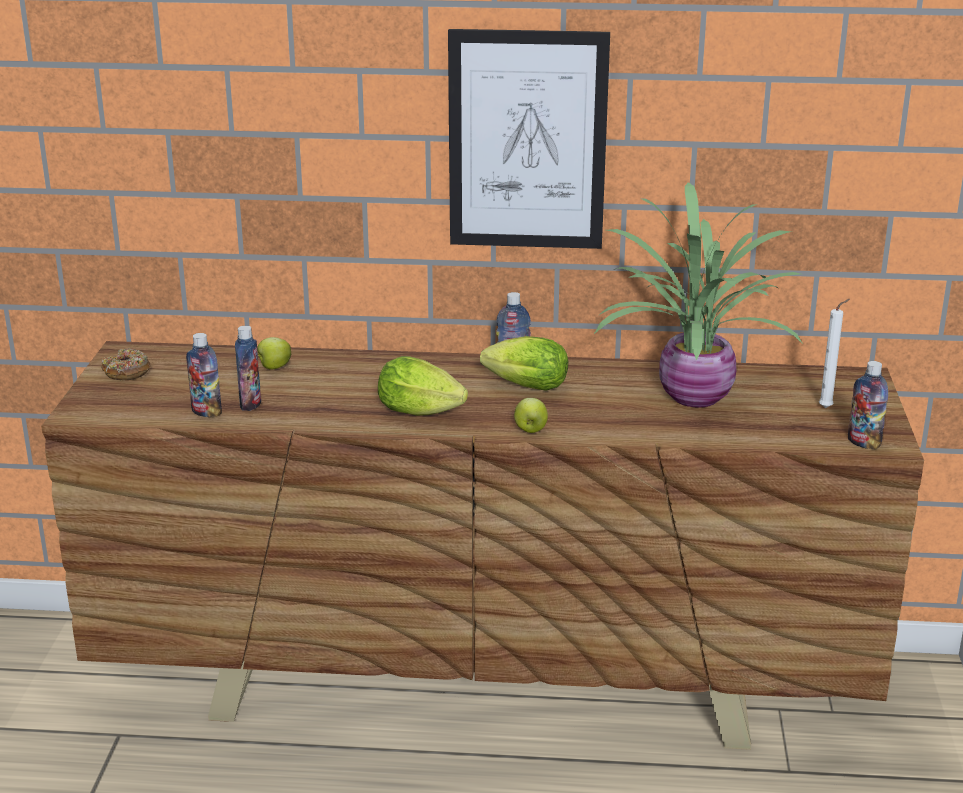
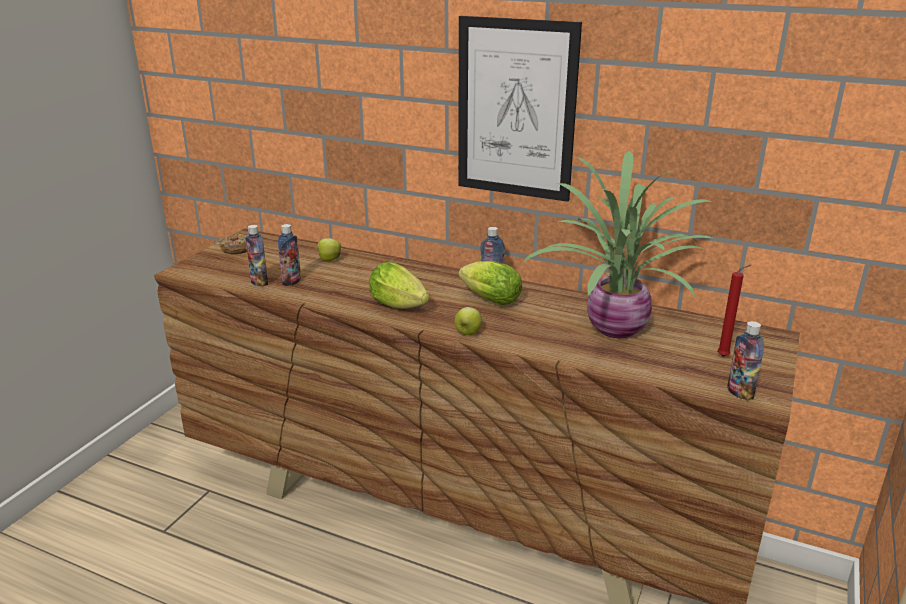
camera: 20 degrees right, 0 degrees up
white candle [819,299,850,408] -> red candle [717,265,751,357]

